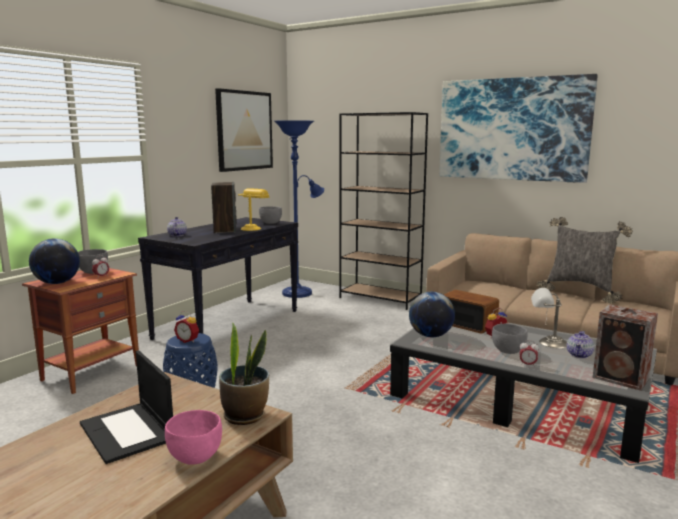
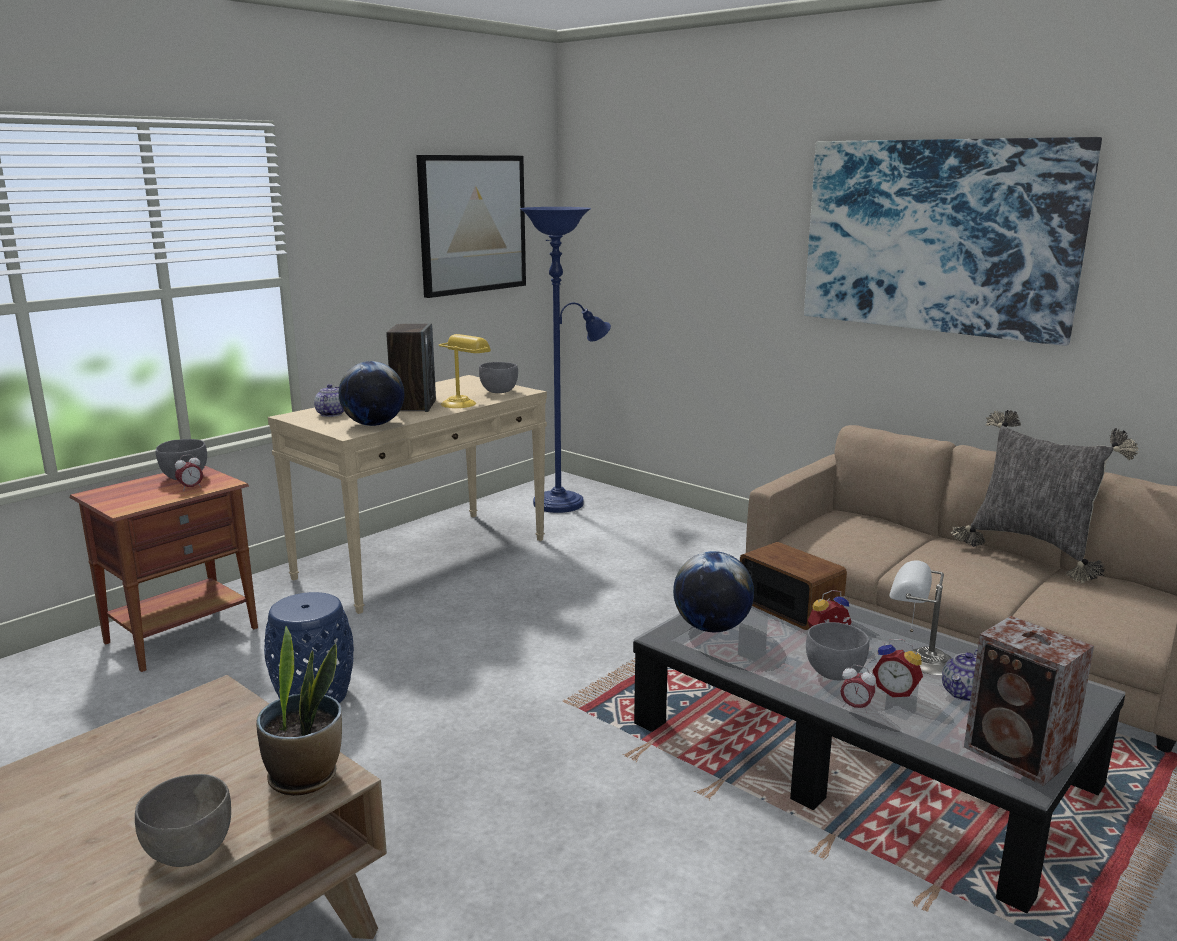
camera: 10 degrees right, 5 degrees up
globe [29,238,80,284] -> globe moved to [339,361,404,426]
laptop [80,350,173,464] -> none
black console table [138,217,298,353] -> beige console table [268,375,547,614]
pink bowl [165,410,222,465] -> grey bowl [135,774,231,867]
alarm clock [174,311,199,343] -> alarm clock moved to [872,639,923,698]
beige bookcase [339,112,428,310] -> none

